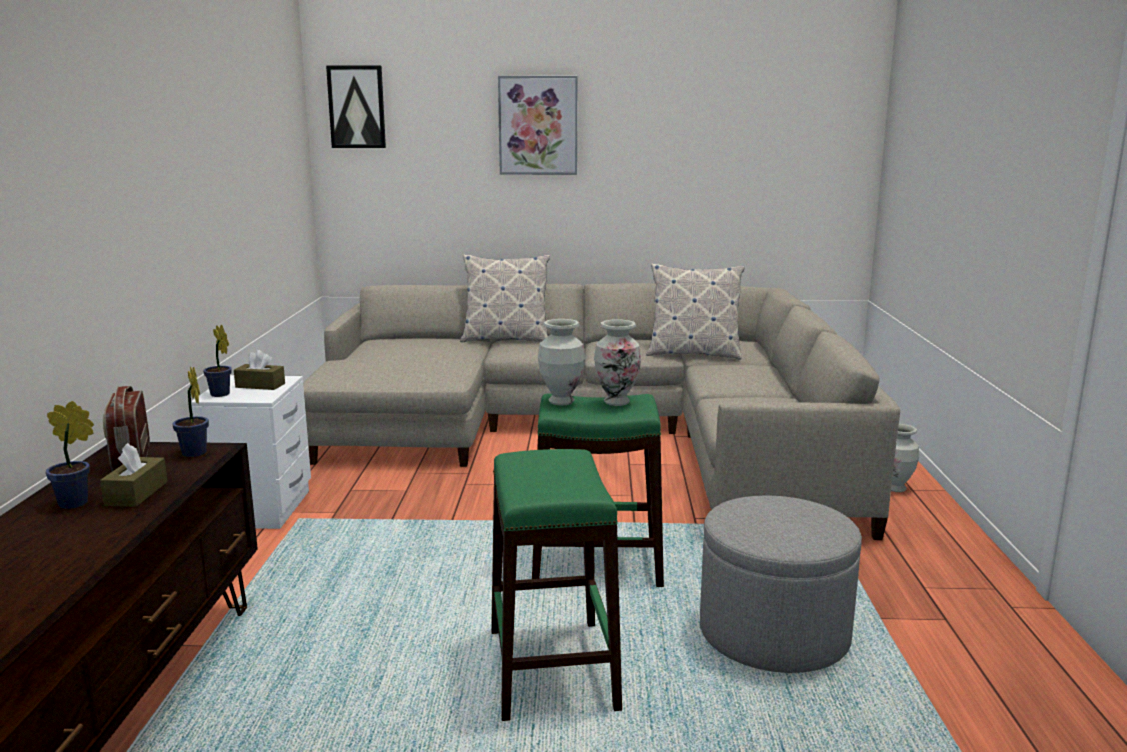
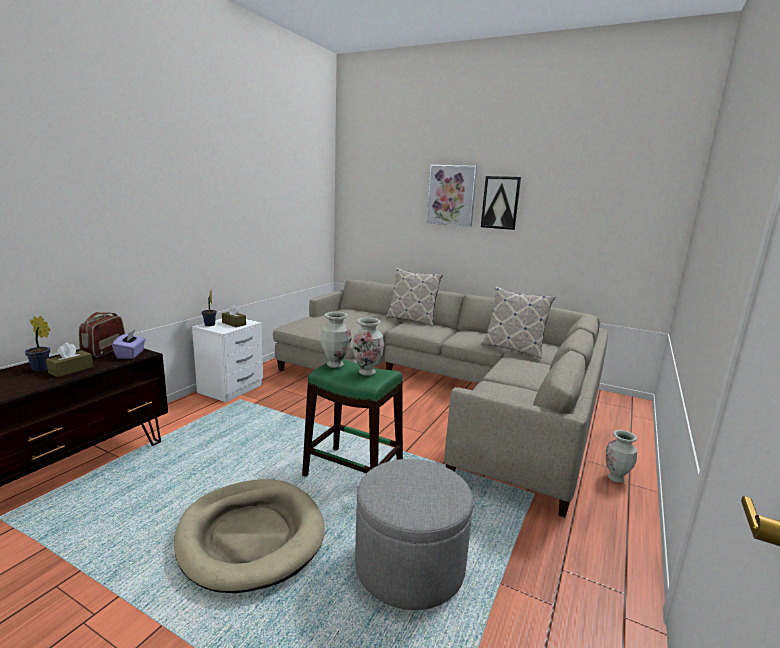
camera: 25 degrees right, 0 degrees up
potted plant [172,366,209,457] -> purple tissue box [112,330,146,359]
picture [326,65,386,148] -> picture moved to [481,176,521,230]
green stool [491,449,622,721] -> beige dog bed [174,479,325,593]

